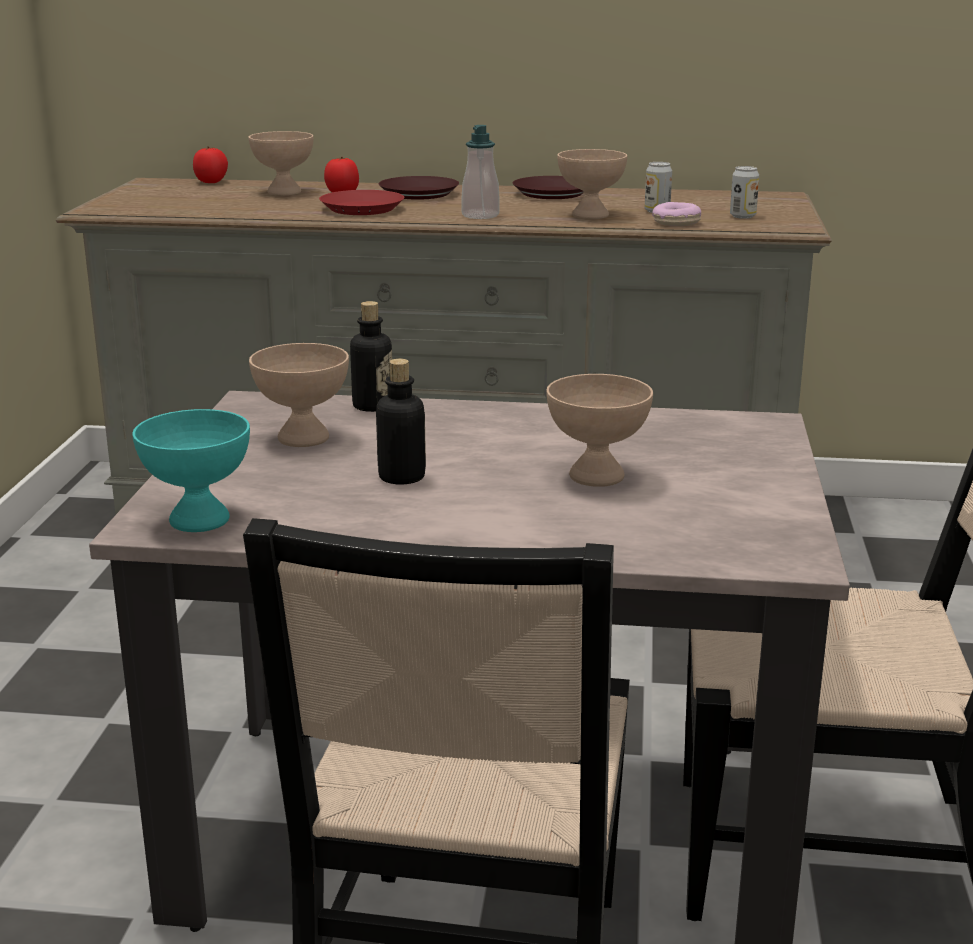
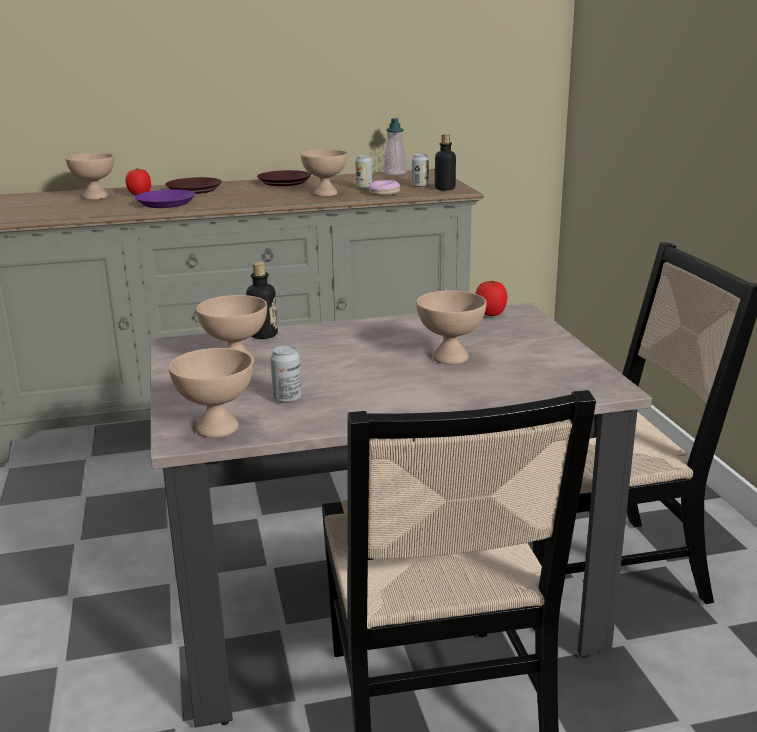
camera: 20 degrees left, 0 degrees up
turquoise bowl [133,409,250,532] -> beige bowl [169,348,253,438]
tomato [193,146,228,183] -> tomato moved to [475,281,508,316]
red plate [319,190,404,215] -> purple plate [134,189,196,208]
bottle [376,359,426,485] -> bottle moved to [435,134,456,190]
soap dispenser [461,125,500,219] -> soap dispenser moved to [384,118,407,175]
none -> can [270,345,302,403]

